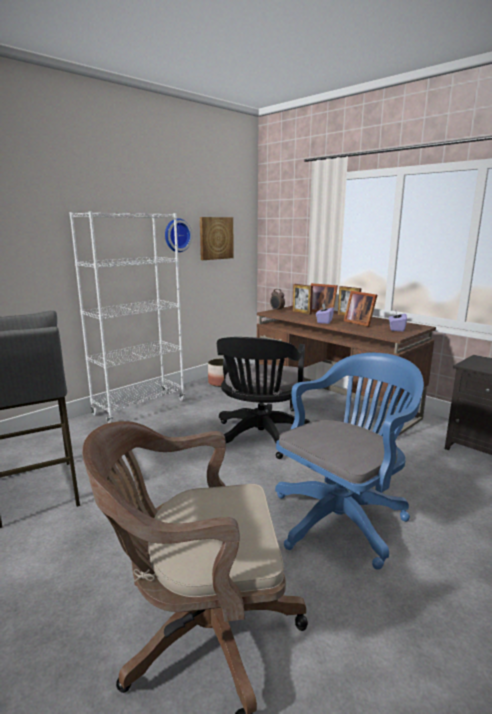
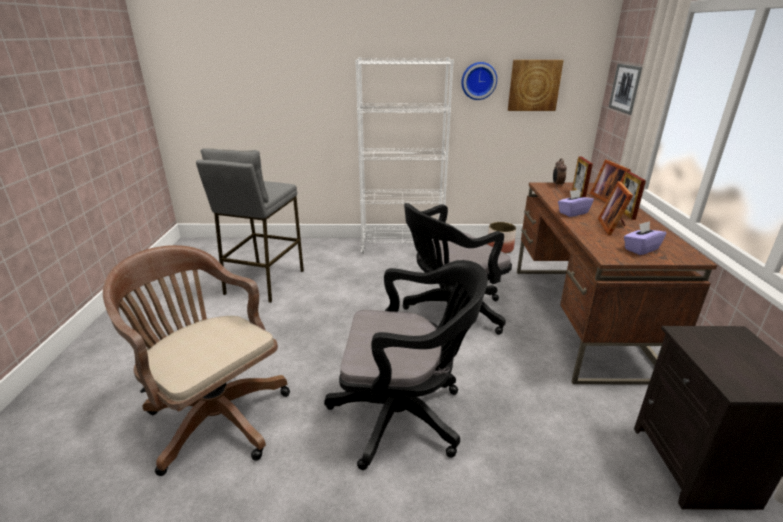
camera: 45 degrees right, 10 degrees up
blue office chair [275,353,424,570] -> black office chair [324,260,488,470]
none -> picture [609,64,642,115]

